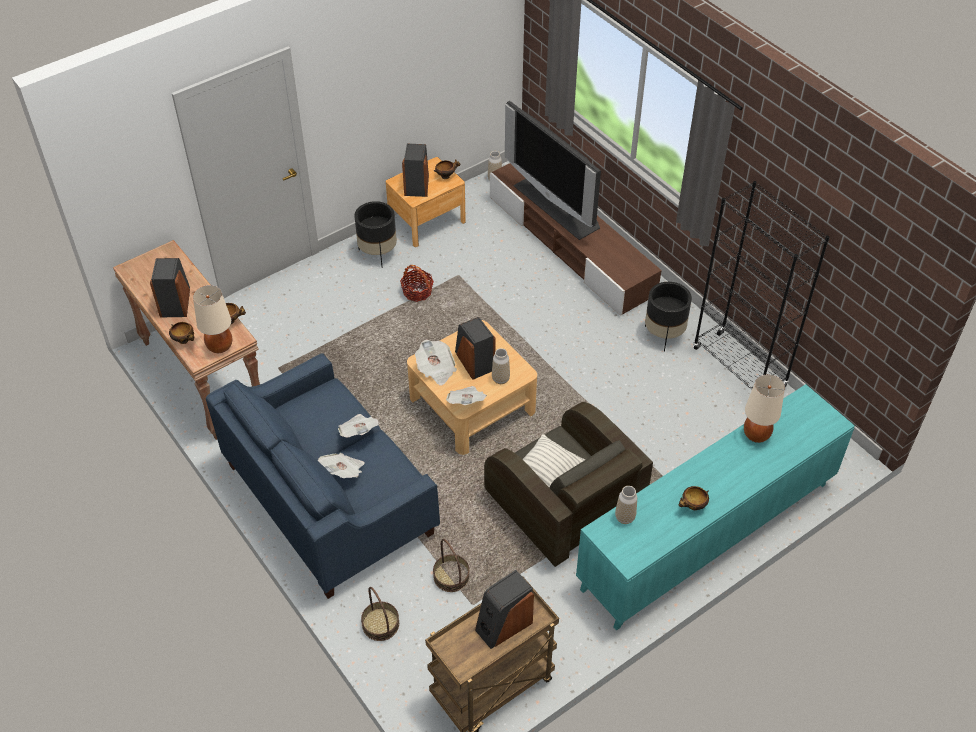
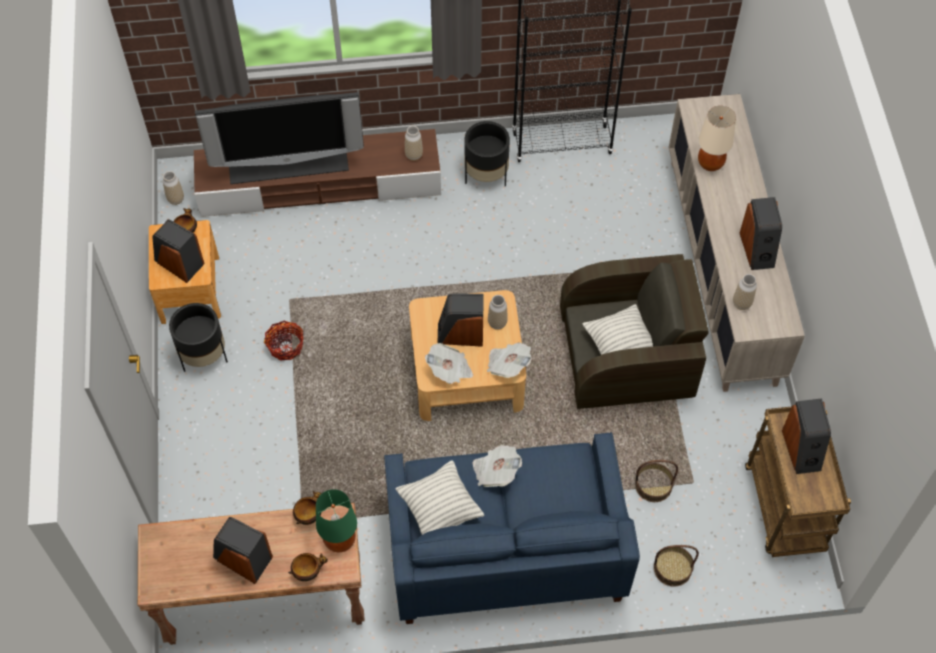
camera: 60 degrees left, 10 degrees up
beige table lamp [193,285,232,353] -> green table lamp [316,489,357,552]
newspaper [318,453,364,478] -> none
turquoise cabinet [576,384,855,631] -> beige cabinet [669,94,805,392]
bowl [679,486,709,510] -> speaker [740,197,782,270]
none -> pillow [395,460,484,535]
none -> vase [405,126,423,161]

